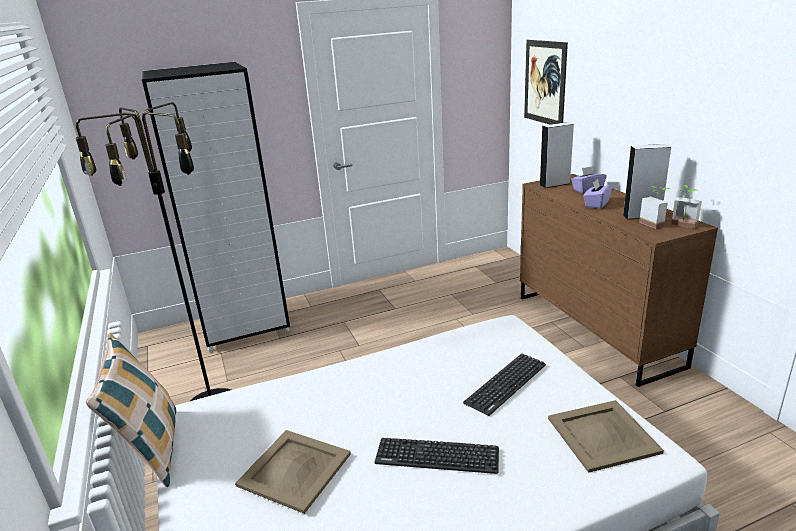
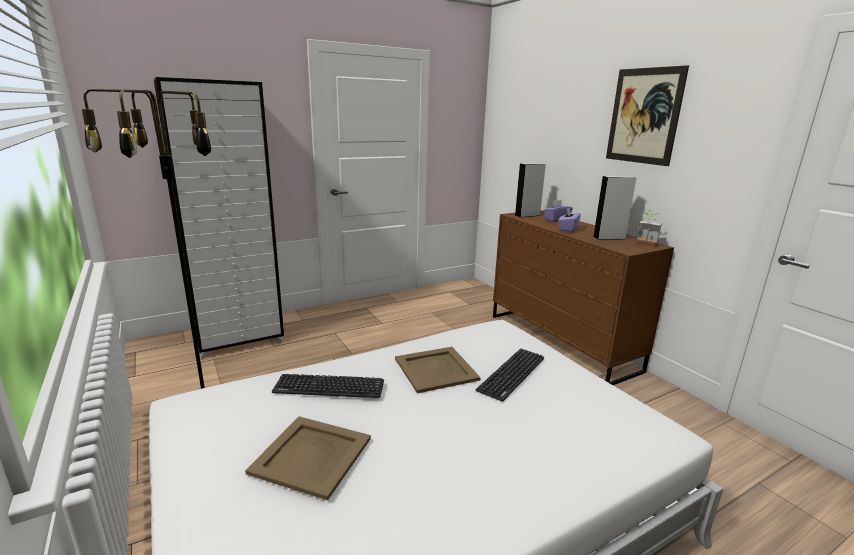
camera: 10 degrees left, 5 degrees down
pillow [86,334,177,487] -> none
keyboard [374,438,499,474] -> keyboard moved to [272,374,384,398]
picture [524,40,568,125] -> picture moved to [606,65,689,166]
beige tray [548,400,664,473] -> beige tray moved to [395,347,481,393]
potted plant [639,186,670,229] -> none

